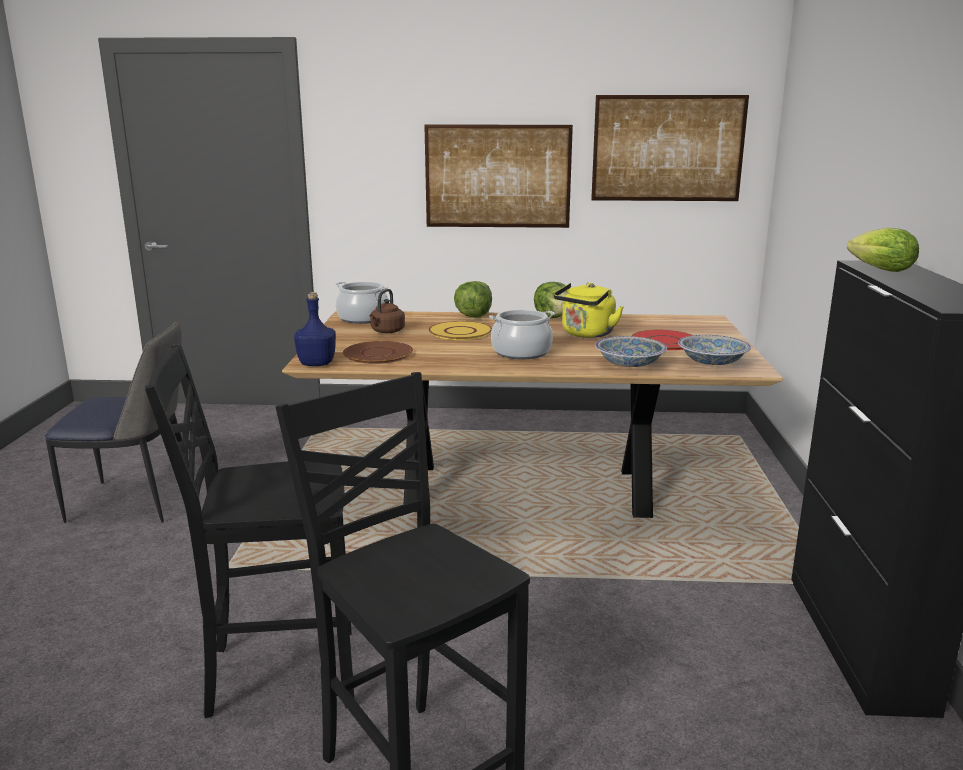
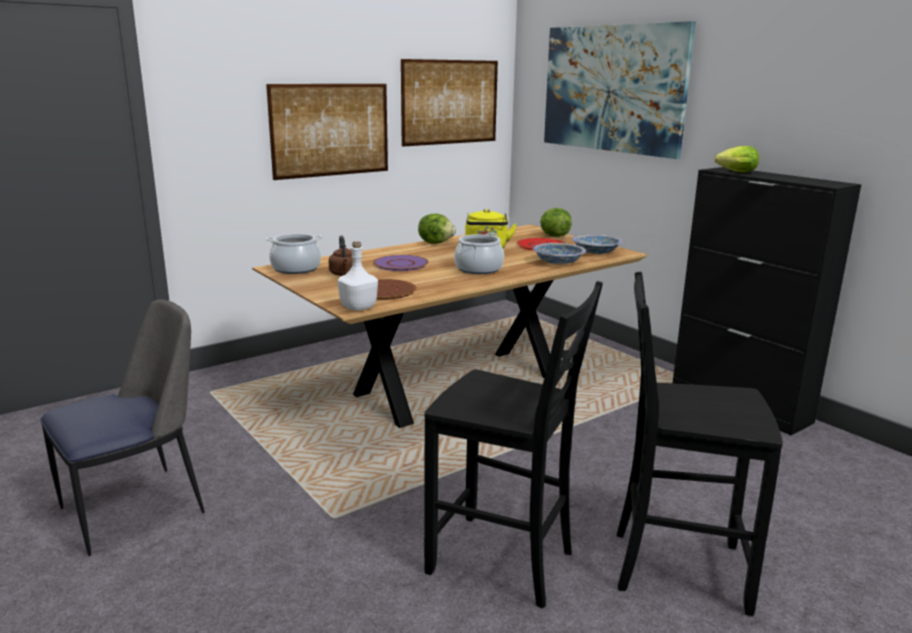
camera: 40 degrees left, 0 degrees up
black chair [145,343,354,718] -> black chair turned 105 degrees counterclockwise [424,281,603,609]
blue bottle [294,292,336,366] -> white bottle [337,241,378,311]
yellow plate [429,321,492,340] -> purple plate [373,255,429,271]
lettuce [454,281,492,317] -> lettuce moved to [540,208,571,237]
none -> picture [544,21,696,159]

